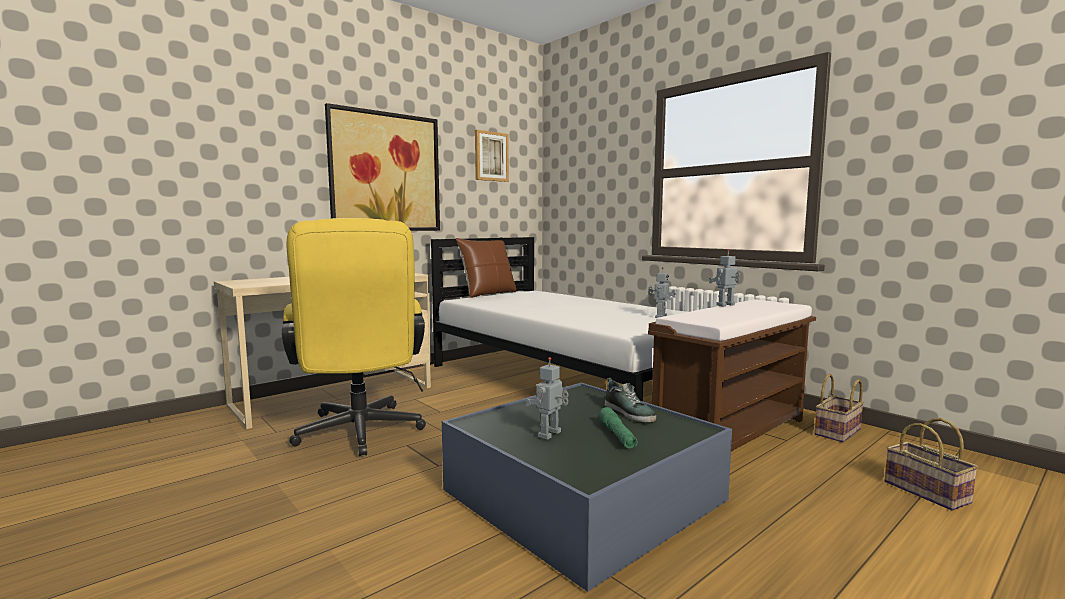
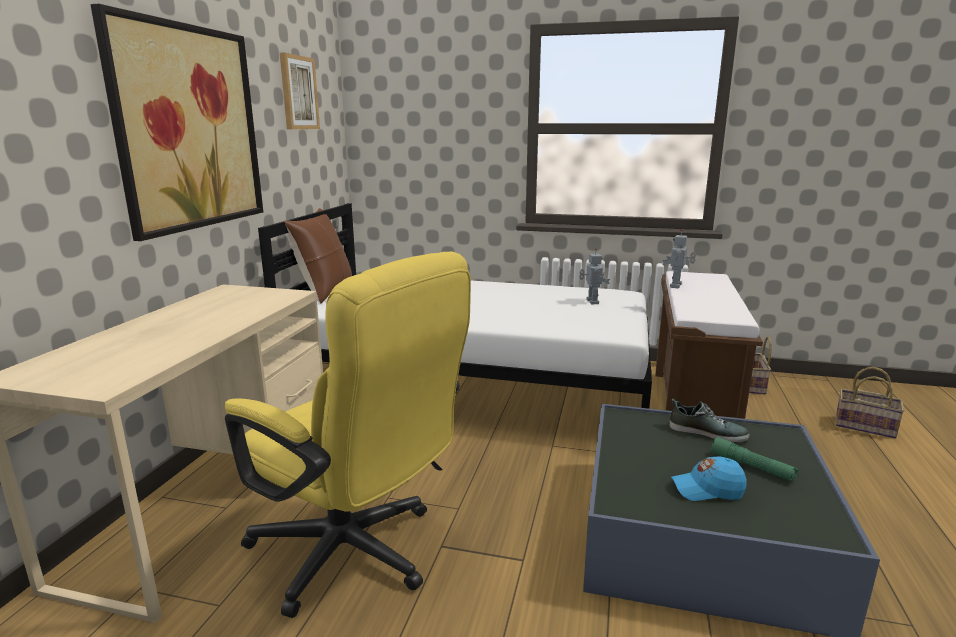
camera: 35 degrees left, 10 degrees up
toy robot [525,357,568,440] -> blue cap [671,456,746,501]

